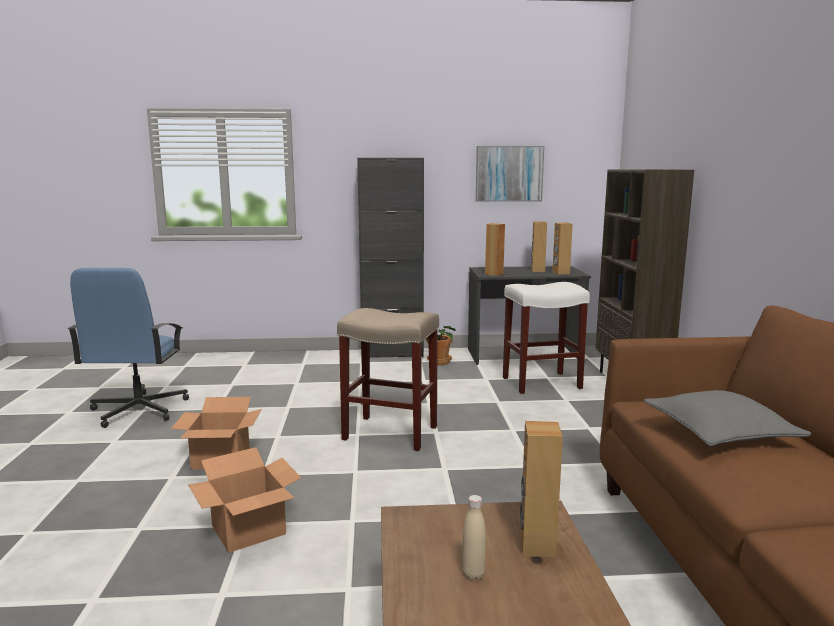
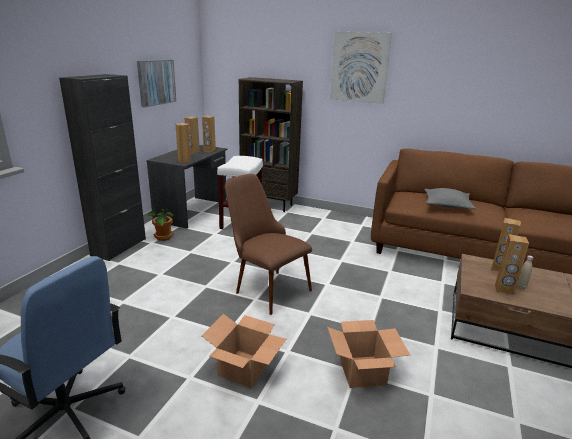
camera: 65 degrees left, 10 degrees up
beige stool [337,308,439,451] -> brown chair [225,174,312,315]
none -> picture [330,32,392,104]
none -> brown speaker [495,234,529,295]

